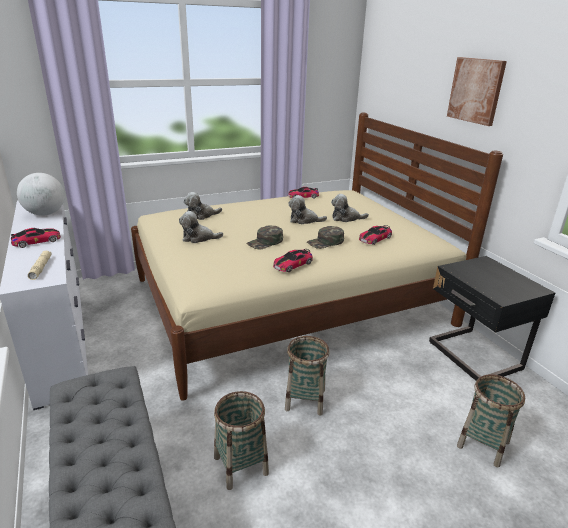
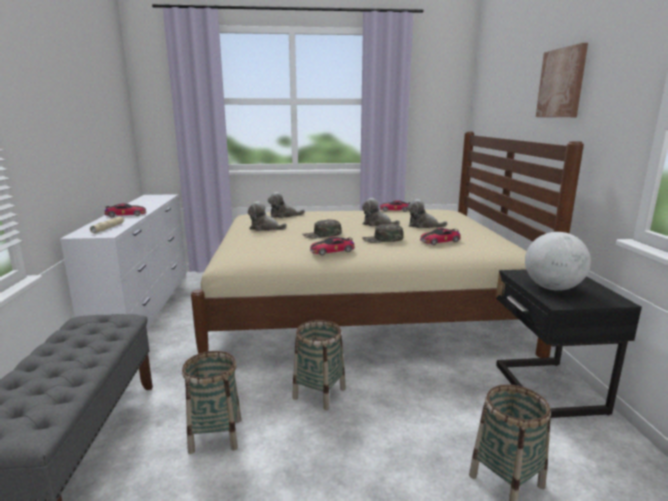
camera: 20 degrees right, 10 degrees down
globe [17,173,65,215] -> globe moved to [525,232,591,291]

